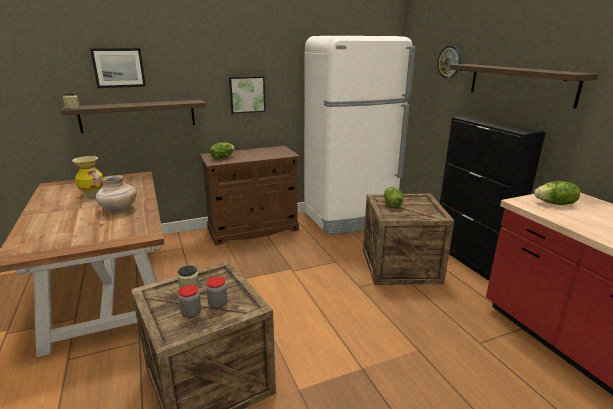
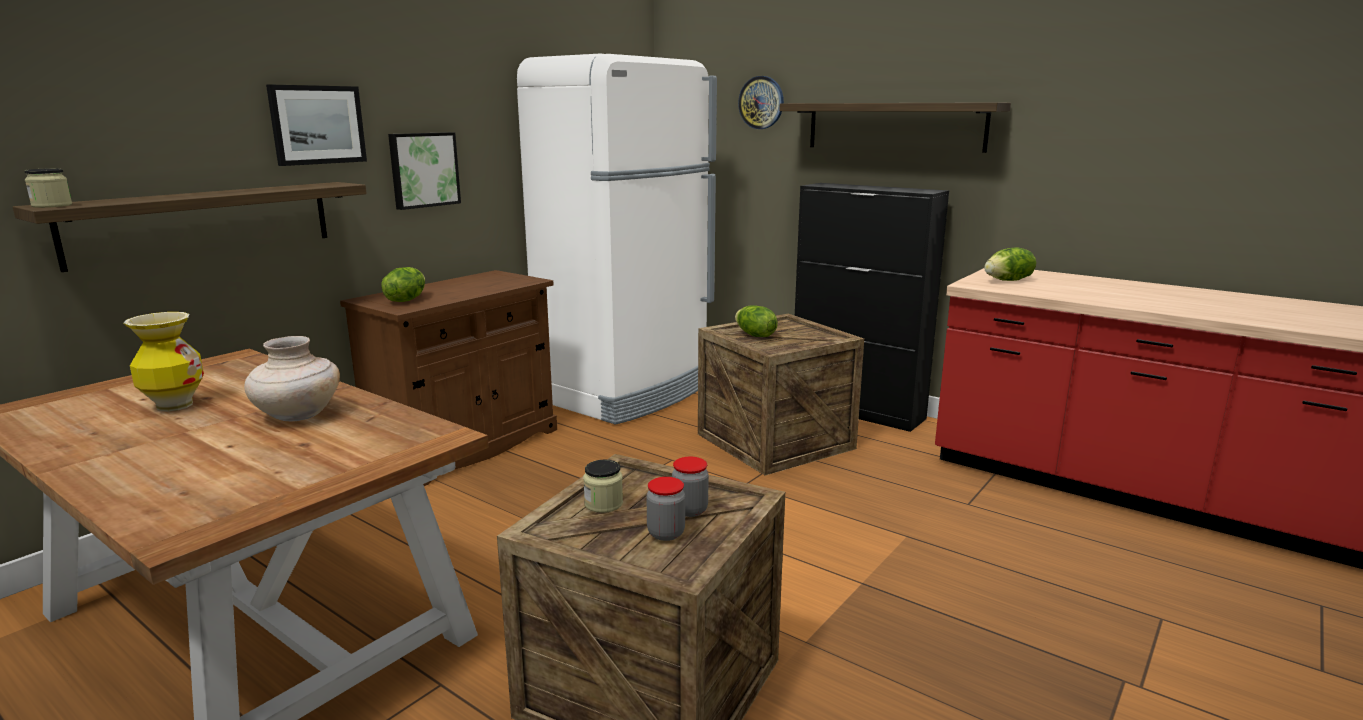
camera: 30 degrees left, 5 degrees down
picture [90,48,146,88] -> picture moved to [266,84,367,166]

